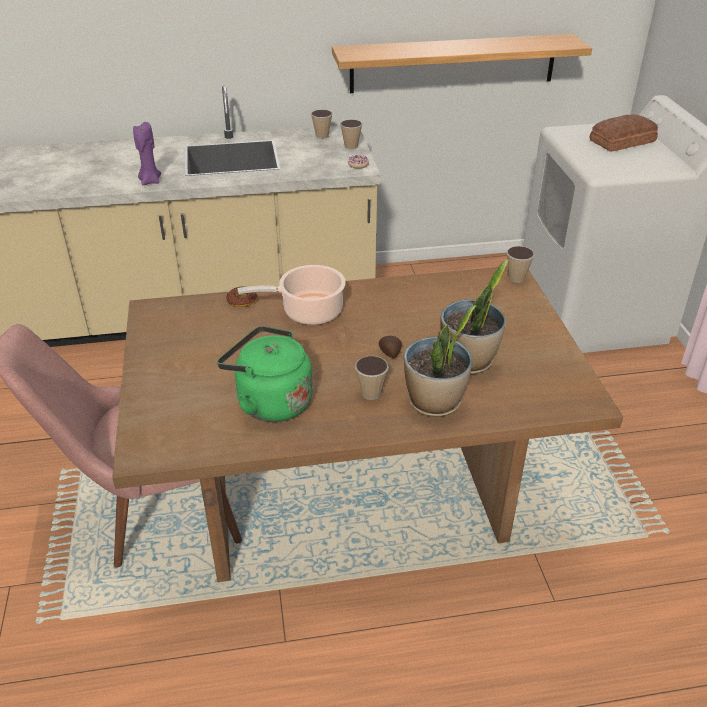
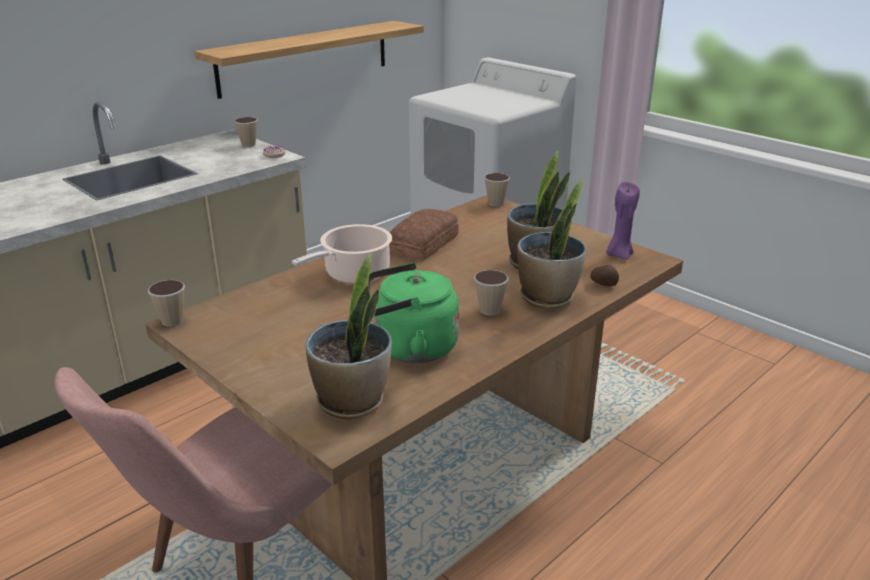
camera: 35 degrees left, 10 degrees down
purple candle [133,122,161,185] -> purple candle moved to [606,182,640,260]
donut [226,286,257,307] -> none
cup [311,110,332,139] -> cup moved to [148,280,185,327]
potato [379,336,402,358] -> potato moved to [590,265,619,286]
bread [589,115,658,152] -> bread moved to [389,209,459,261]
none -> potted plant [306,253,392,419]

